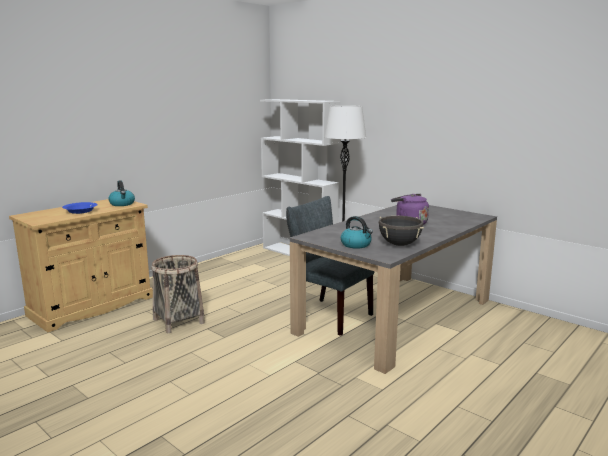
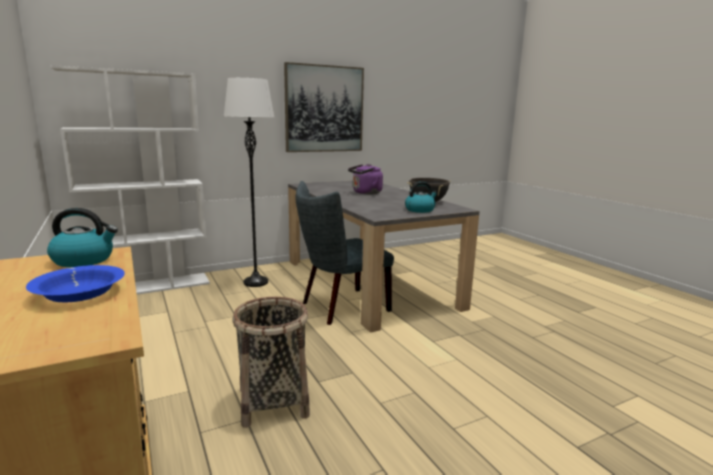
camera: 70 degrees left, 0 degrees up
none -> picture [284,62,364,152]

